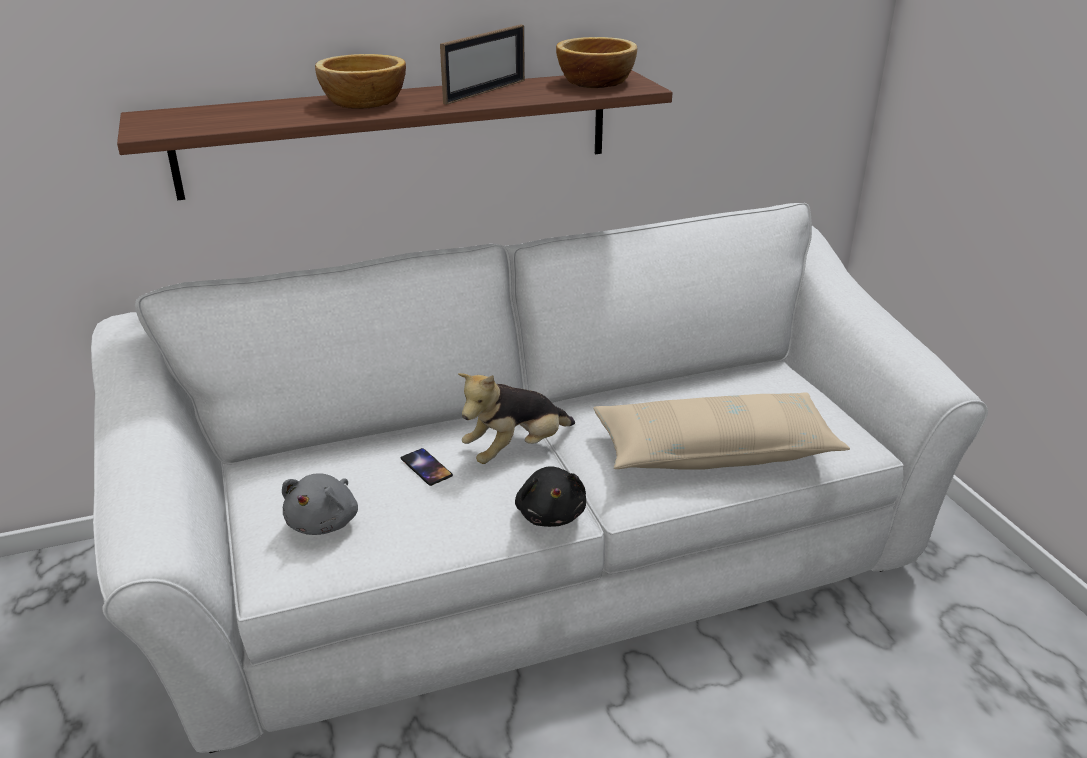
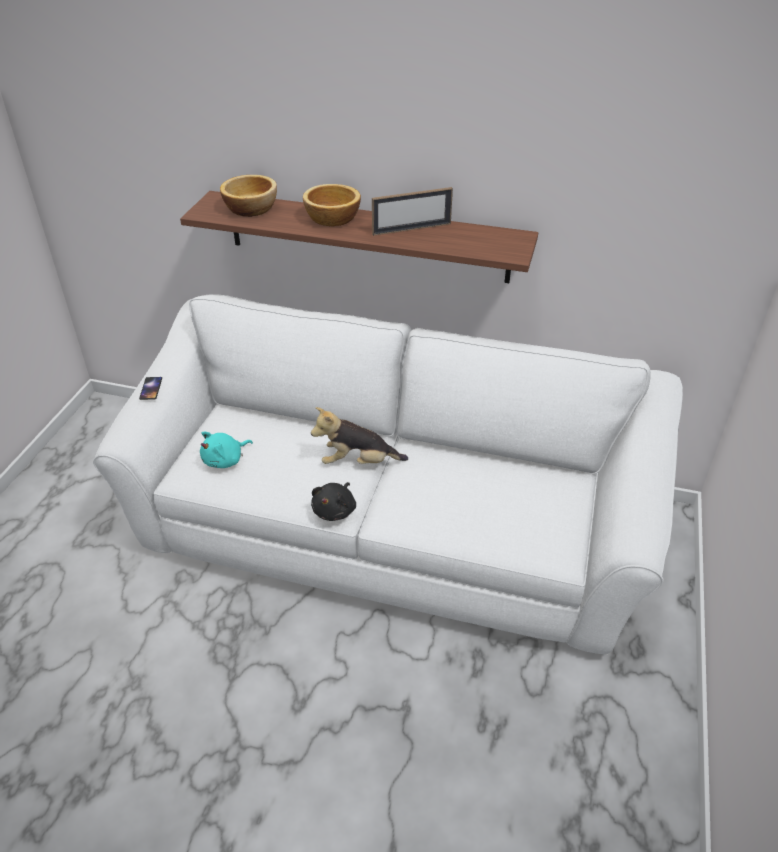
camera: 35 degrees right, 10 degrees up
grey plush toy [282,473,358,535] -> turquoise plush toy [200,432,253,468]
phone [401,448,453,486] -> phone moved to [139,377,162,400]
bowl [556,37,637,88] -> bowl moved to [220,175,277,217]
beige pillow [593,392,850,470] -> none

